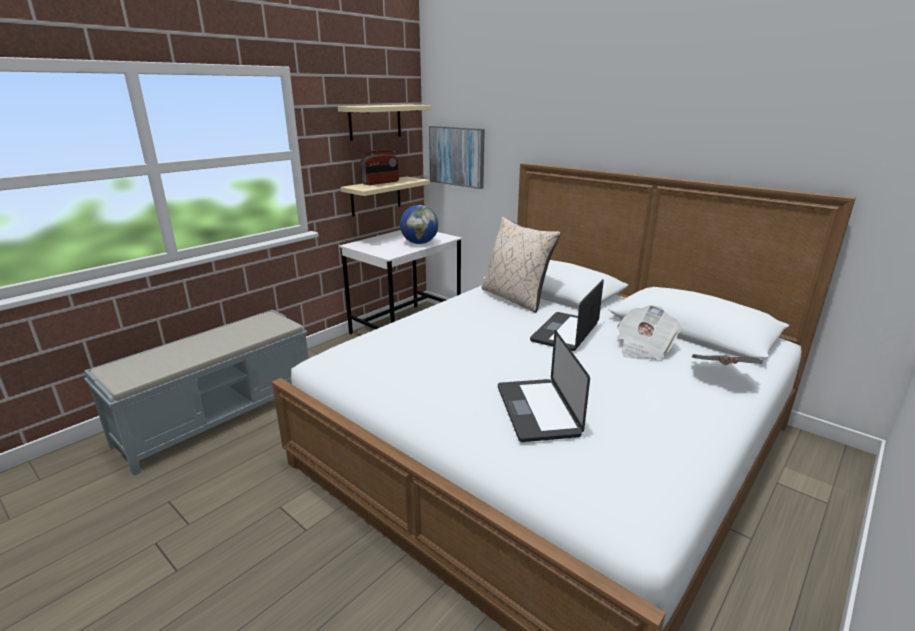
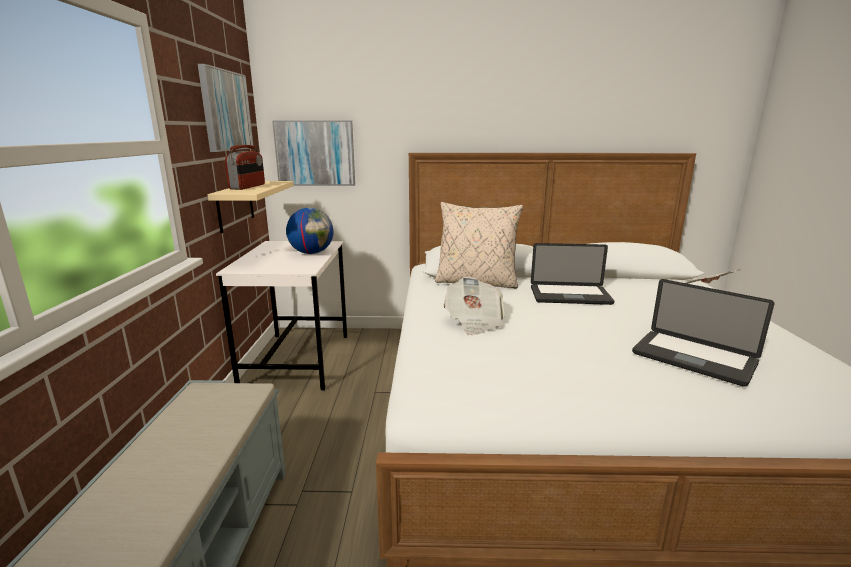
camera: 40 degrees left, 5 degrees down
beige shelf [338,104,432,141] -> picture [198,64,253,152]
laptop [530,279,604,351] -> laptop turned 75 degrees counterclockwise [531,243,614,305]
newspaper [617,305,681,359] -> newspaper moved to [443,277,504,335]

